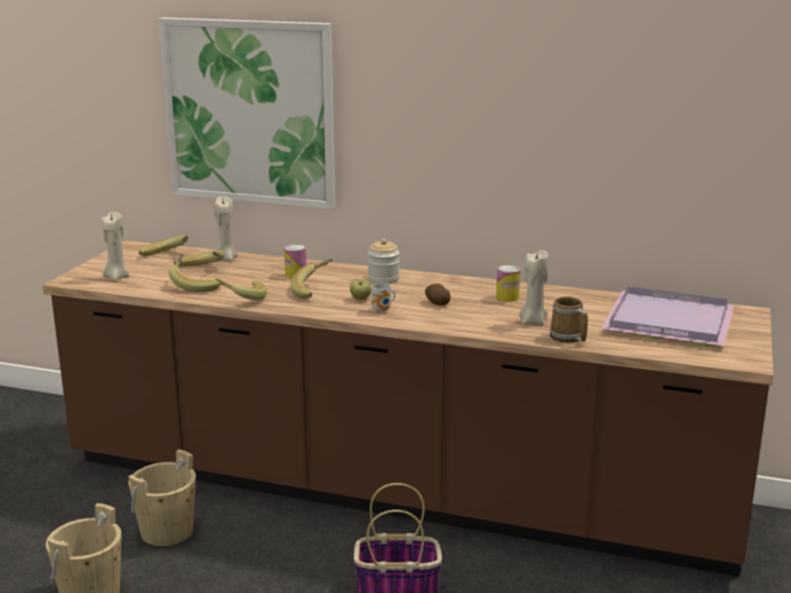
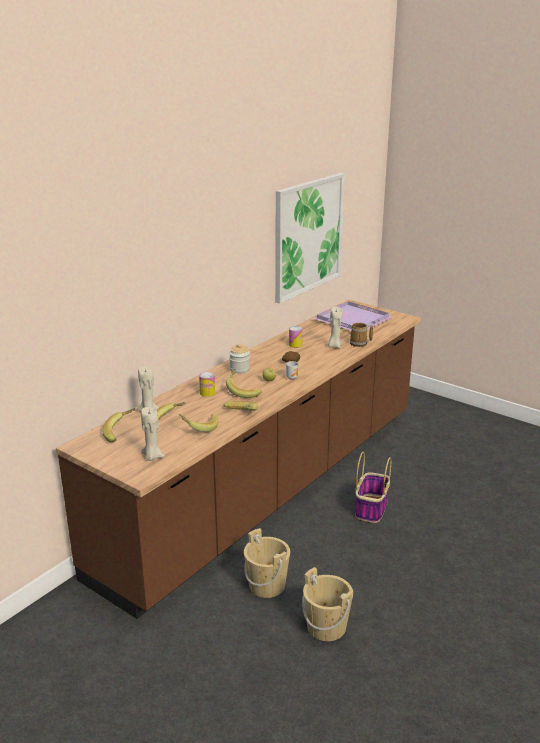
camera: 70 degrees left, 5 degrees up
picture [158,17,336,209] -> picture moved to [275,173,345,303]

